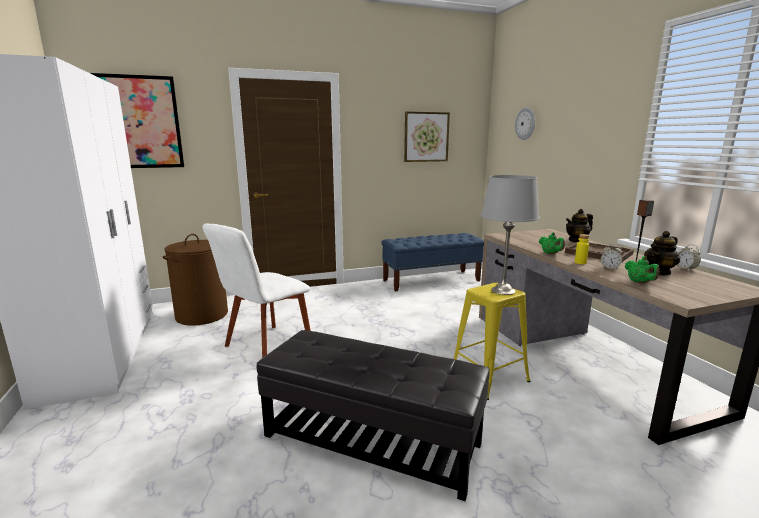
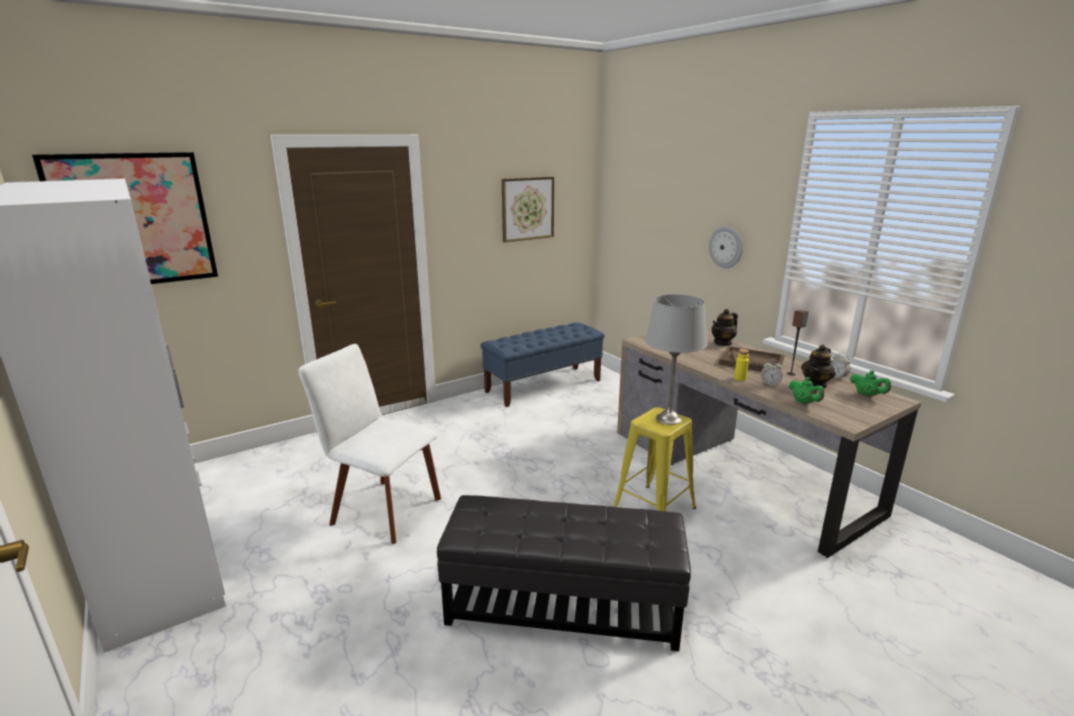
camera: 15 degrees left, 5 degrees up
brown laundry basket [163,234,228,326] -> none
white chair [203,223,311,358] -> white chair turned 90 degrees clockwise [298,344,441,544]
wall clock [515,108,535,140] -> wall clock moved to [709,227,743,268]
green teapot [539,232,565,254] -> green teapot moved to [850,370,891,397]

